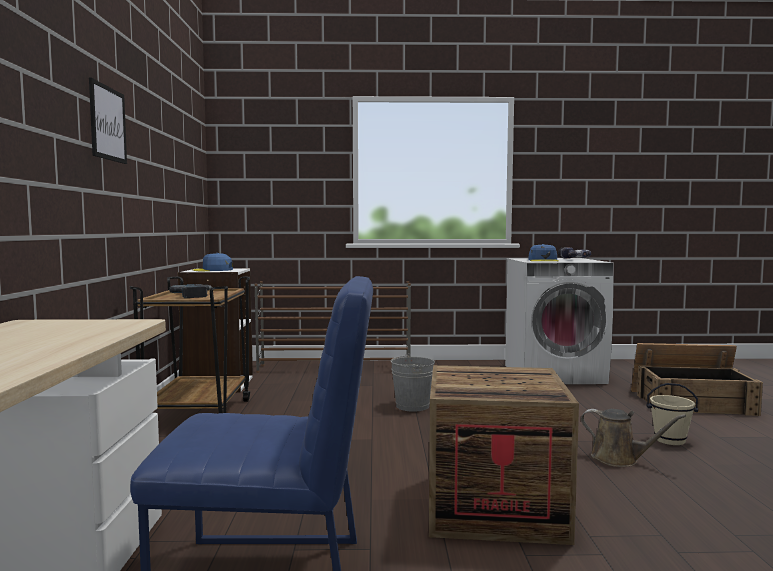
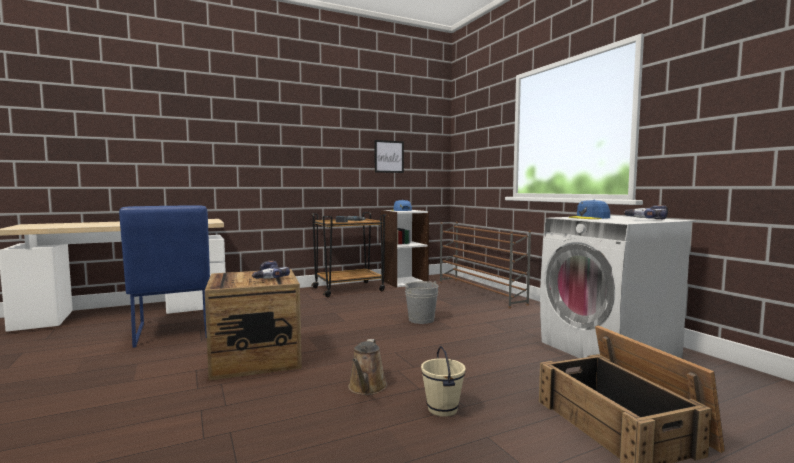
camera: 65 degrees right, 0 degrees up
picture [89,78,127,164] -> picture moved to [375,140,404,173]
none -> power drill [252,261,290,279]

